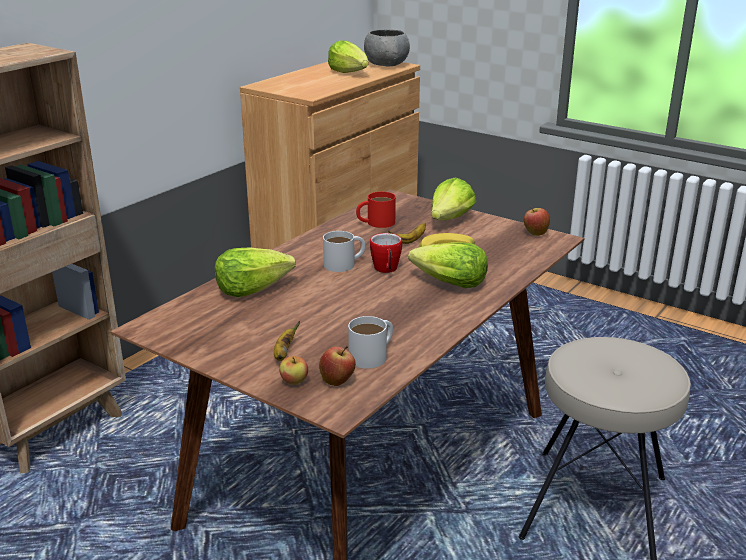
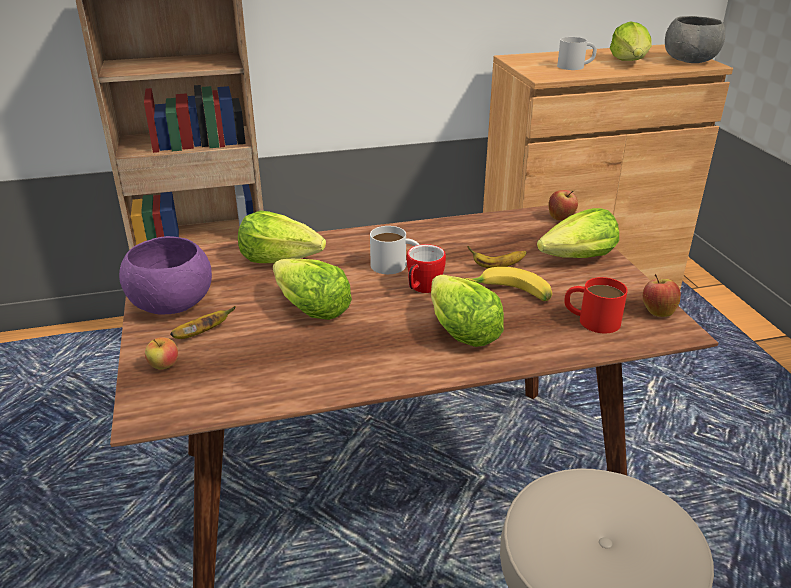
camera: 40 degrees right, 5 degrees up
apple [319,346,356,386] -> apple moved to [548,190,578,221]
white mug [348,316,393,369] -> white mug moved to [557,37,597,70]
red mug [356,192,396,228] -> red mug moved to [564,277,628,333]
none -> purple bowl [119,236,212,315]
none -> lettuce [273,259,352,320]

